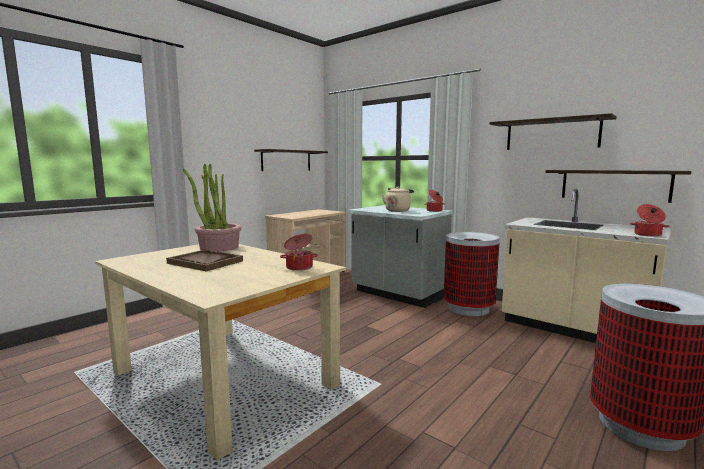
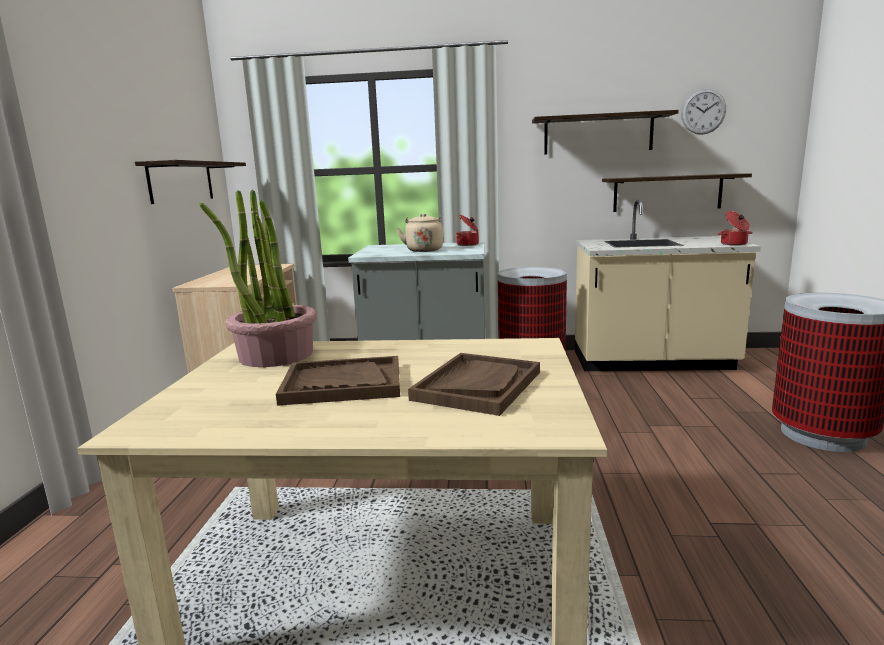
camera: 35 degrees left, 5 degrees up
cooking pot [280,234,318,271] -> none
none -> brown tray [408,353,540,416]
none -> wall clock [681,89,726,135]

